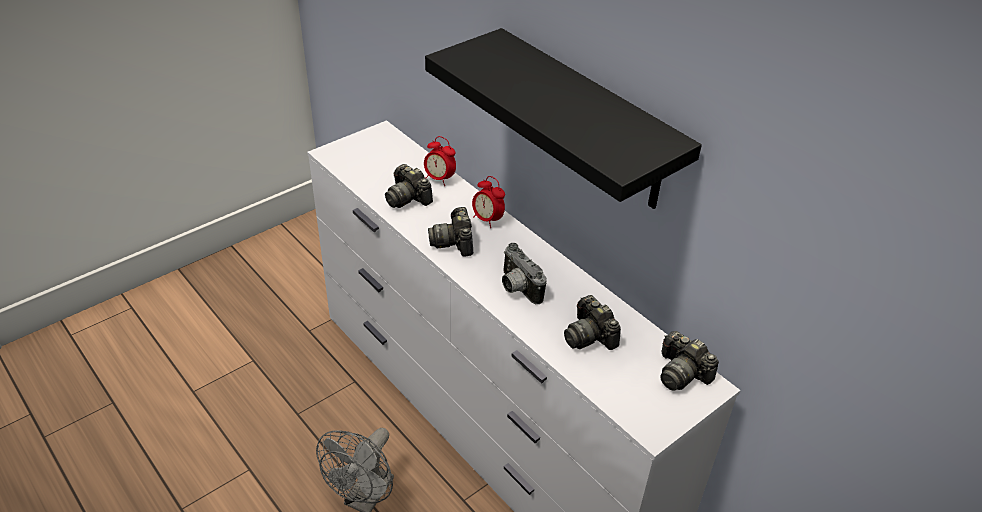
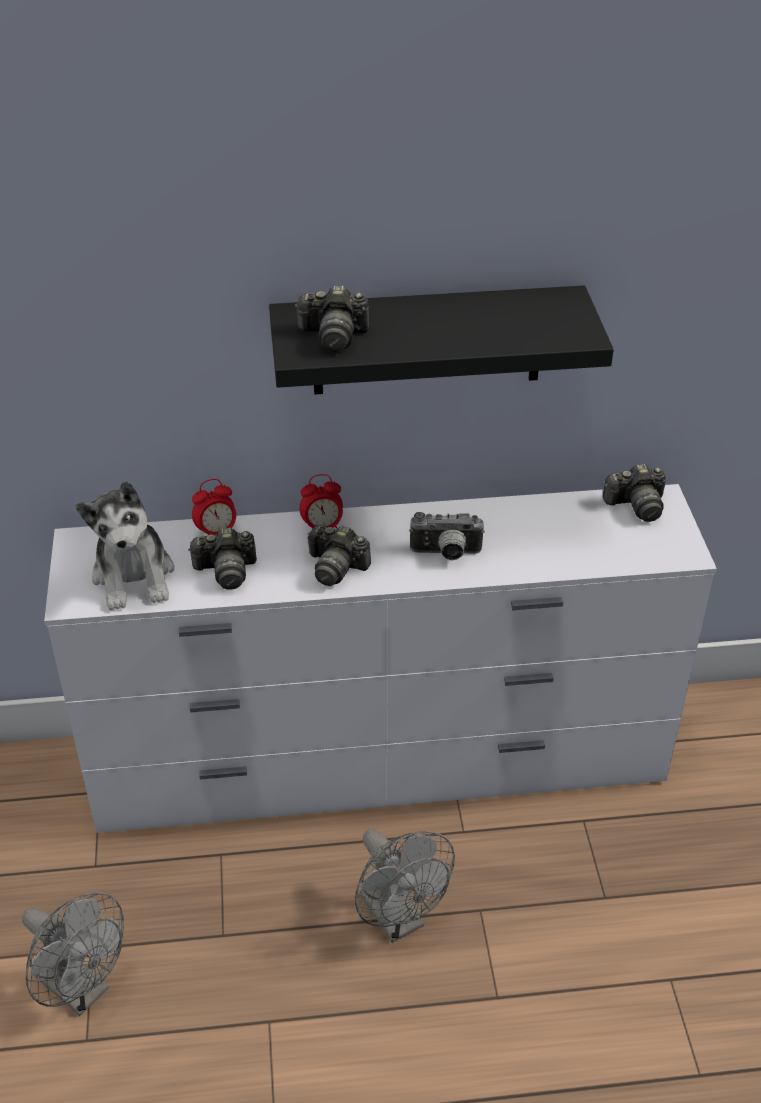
camera: 55 degrees left, 0 degrees up
camera [564,295,621,350] -> camera moved to [295,285,369,352]
none -> grey fan [22,892,124,1016]
none -> plush toy [76,481,174,611]

